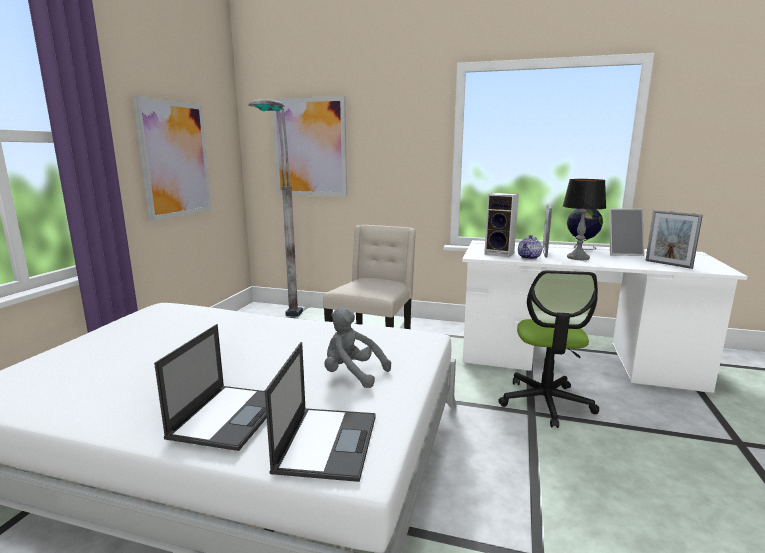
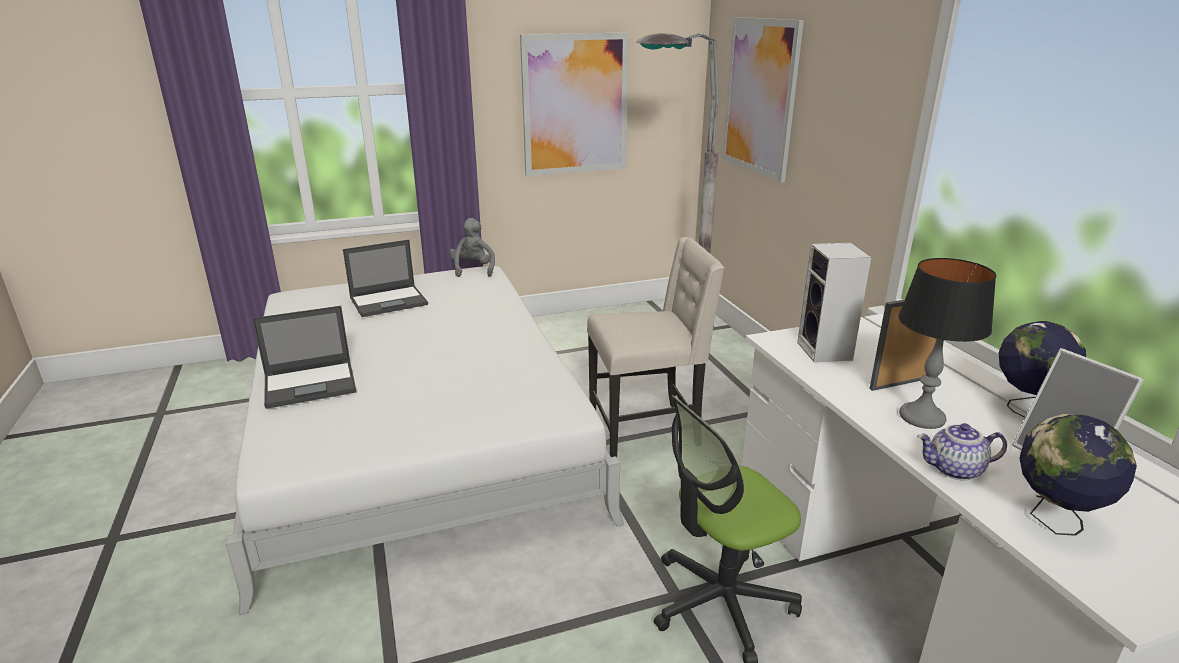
camera: 55 degrees right, 10 degrees up
laptop [265,342,376,482] -> laptop moved to [343,240,428,317]
grey plush toy [324,307,391,388] -> grey plush toy moved to [449,218,495,277]
teapot [518,235,542,260] -> teapot moved to [917,423,1007,480]
picture frame [645,210,703,269] -> globe [1019,414,1137,536]

